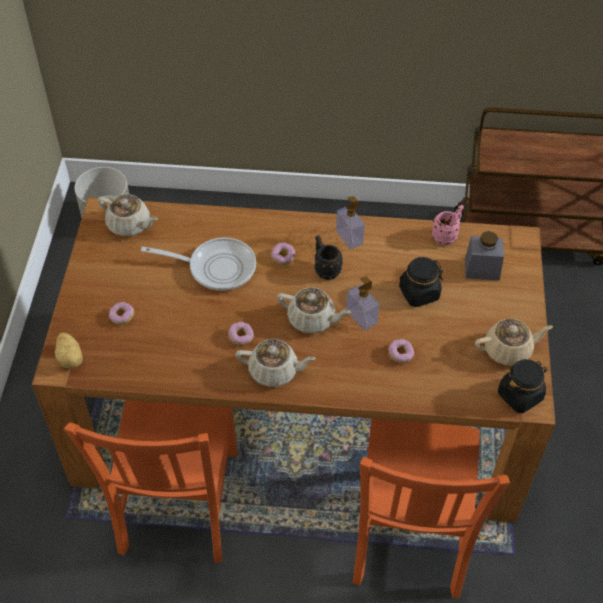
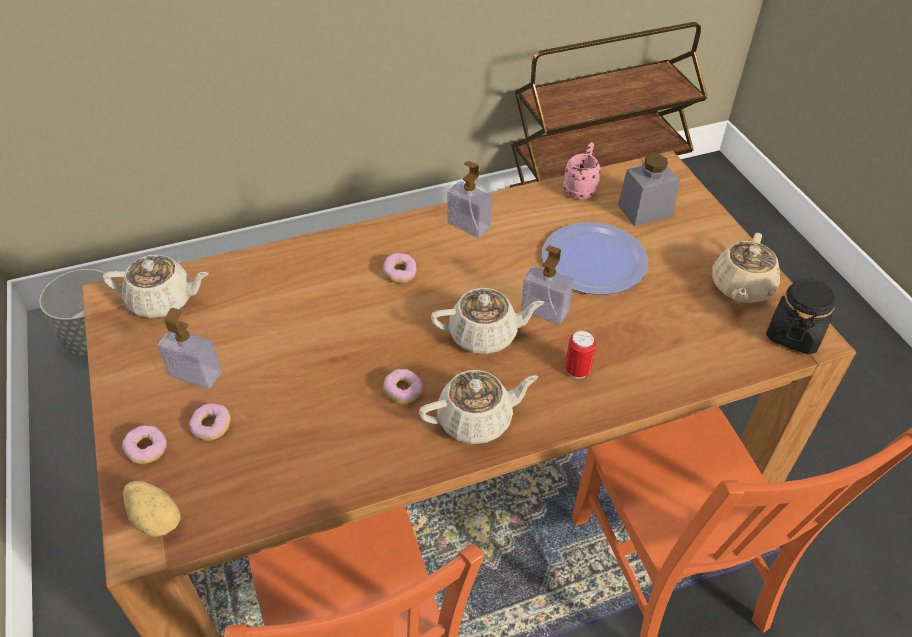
camera: 25 degrees left, 5 degrees down
frying pan [141,238,256,291] -> none
black mug [314,236,343,280] -> none
donut [388,339,414,363] -> donut moved to [122,425,167,464]
black jar [399,257,443,307] -> plate [542,222,648,295]
beige teapot [475,319,553,366] -> beige teapot turned 150 degrees clockwise [712,233,780,303]
none -> soap dispenser [158,308,222,389]
none -> can [565,330,596,379]

